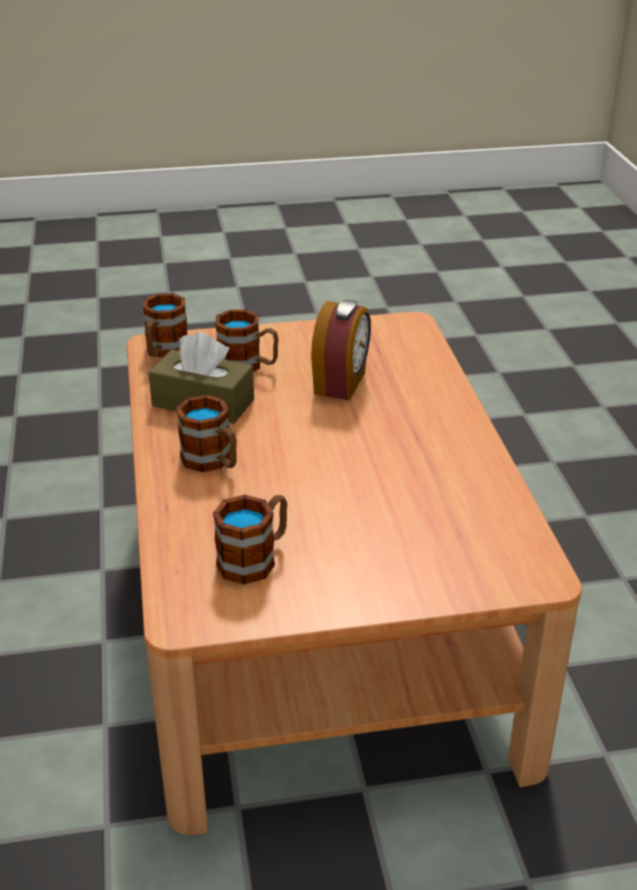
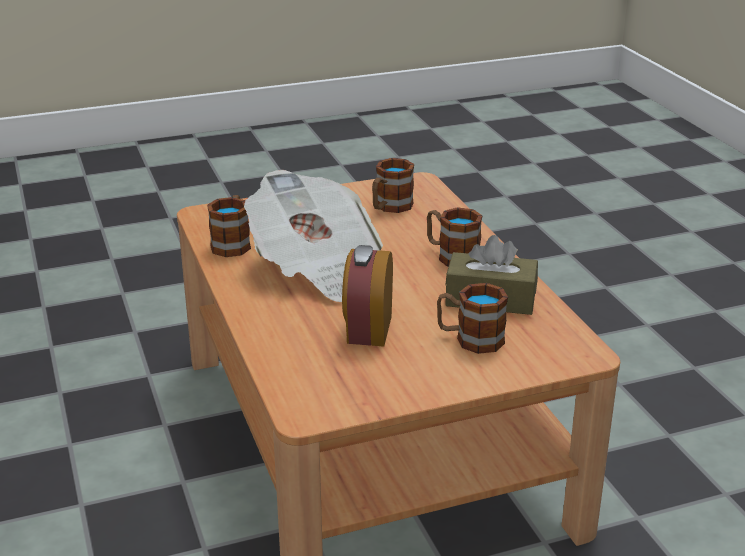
camera: 170 degrees right, 5 degrees down
mug [143,293,187,357] -> mug moved to [207,195,251,257]
none -> newspaper [244,170,383,302]

